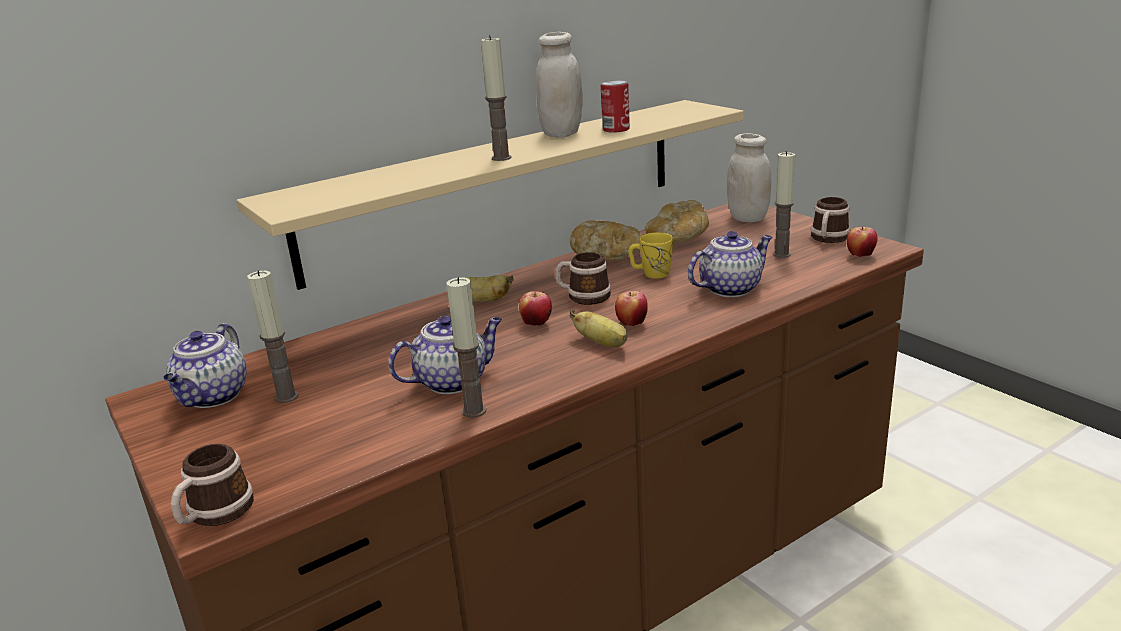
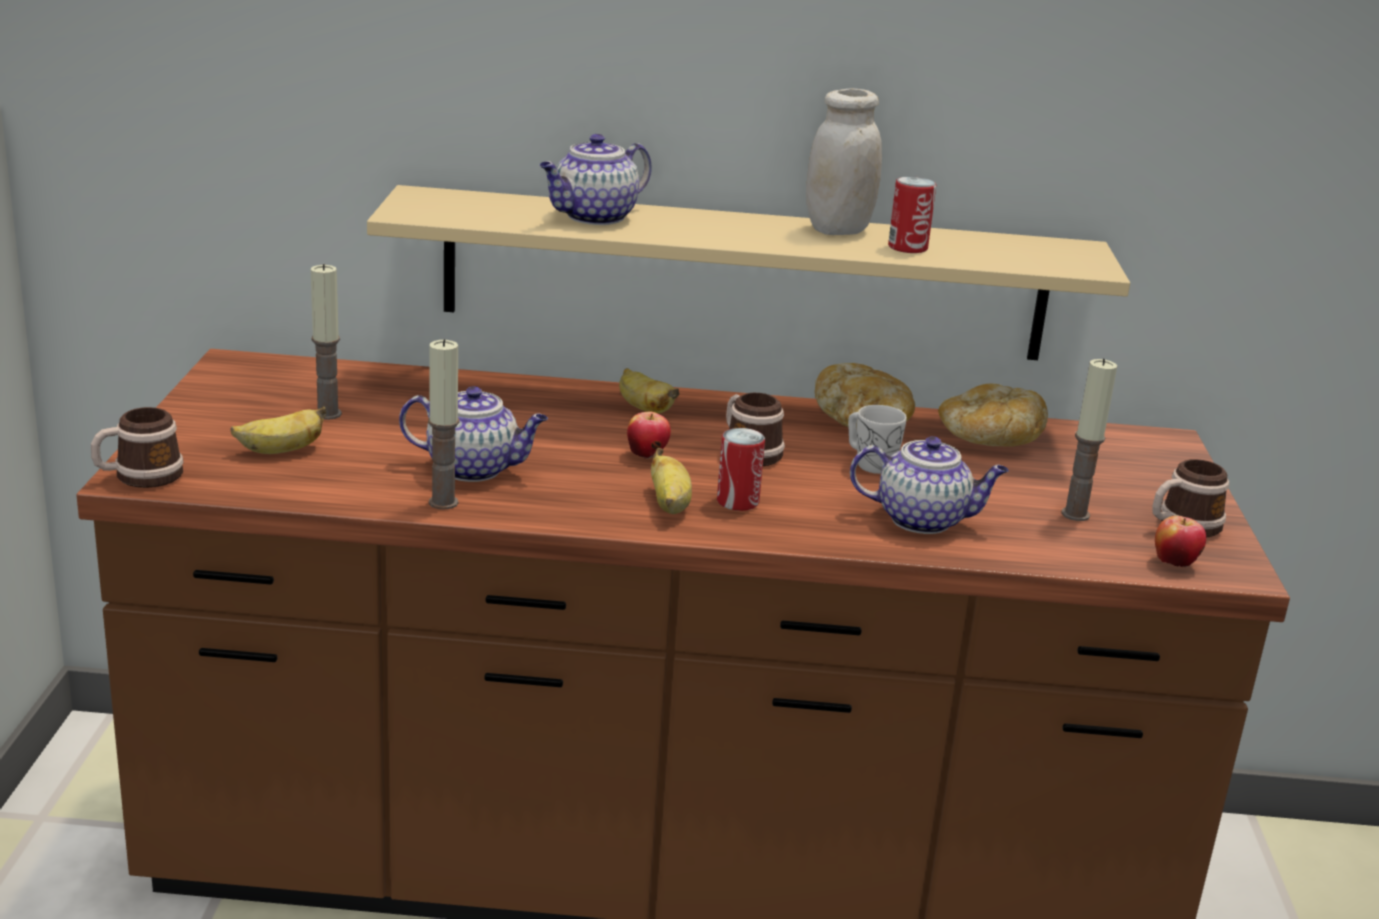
camera: 35 degrees right, 0 degrees up
teapot [163,323,247,408] -> teapot moved to [540,134,652,225]
candle [481,35,512,161] -> none
apple [615,291,648,326] -> can [717,428,765,511]
yellow mug [628,232,673,279] -> white mug [848,405,907,474]
white jar [727,133,771,222] -> none
none -> banana [230,406,327,454]

